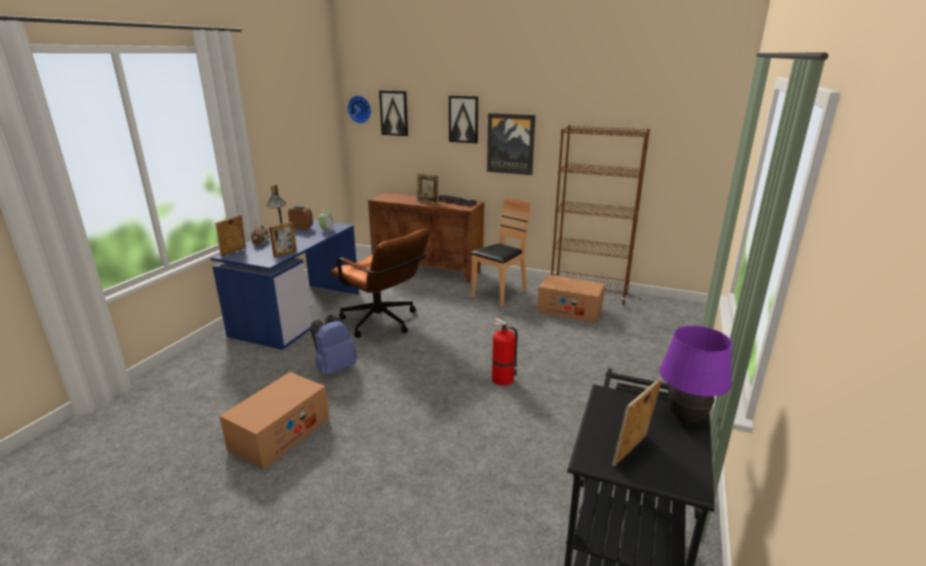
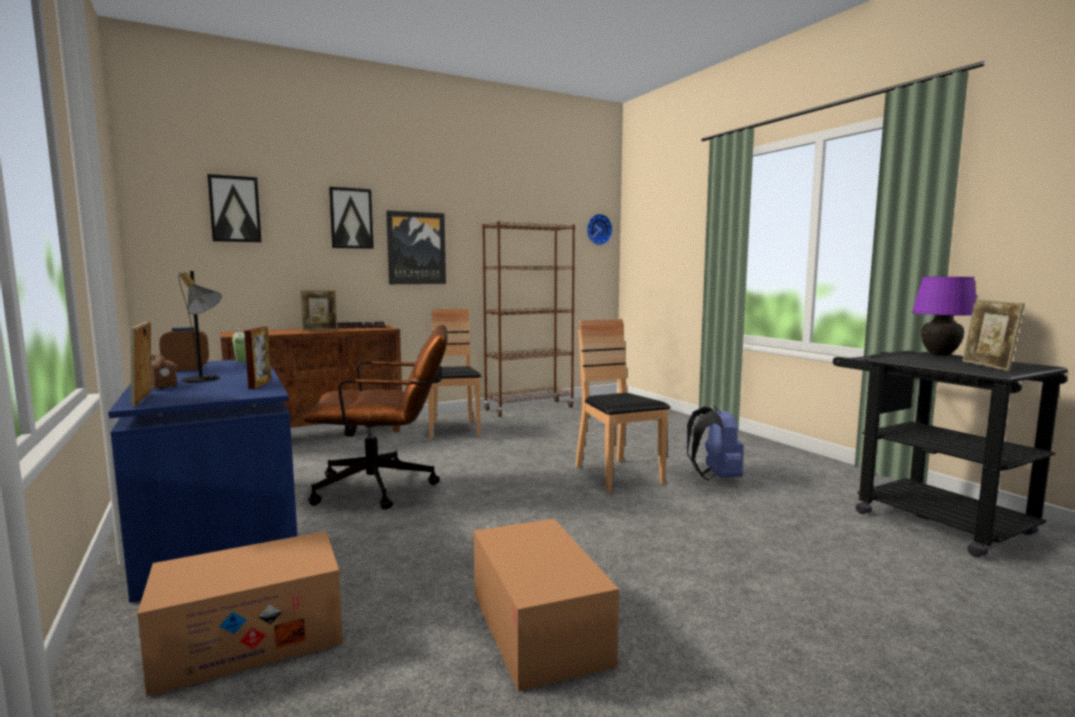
camera: 50 degrees left, 15 degrees down
blue backpack [310,315,358,375] -> blue backpack moved to [687,406,744,480]
wall clock [348,95,371,124] -> wall clock moved to [587,214,613,246]
fire extinguisher [492,318,518,386] -> brown chair [575,319,670,493]
cardboard box [537,275,605,323] -> cardboard box moved to [137,531,343,697]

